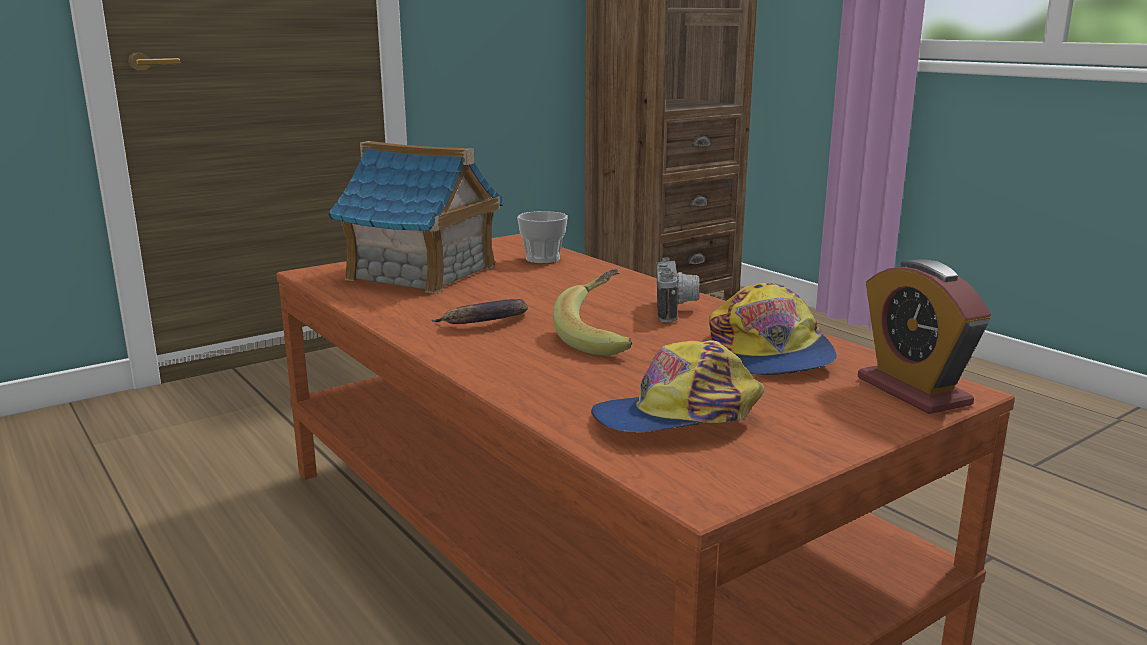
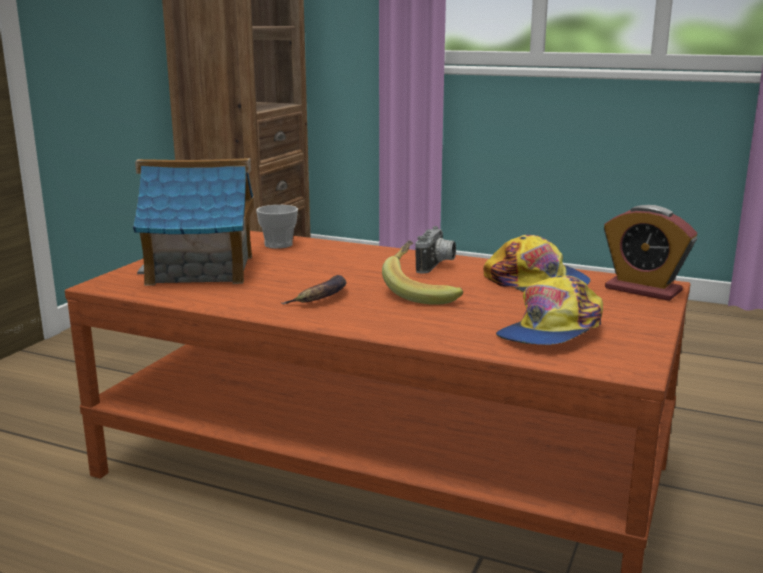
camera: 30 degrees left, 0 degrees up
camera [657,257,699,322] -> camera turned 45 degrees clockwise [415,226,456,274]

